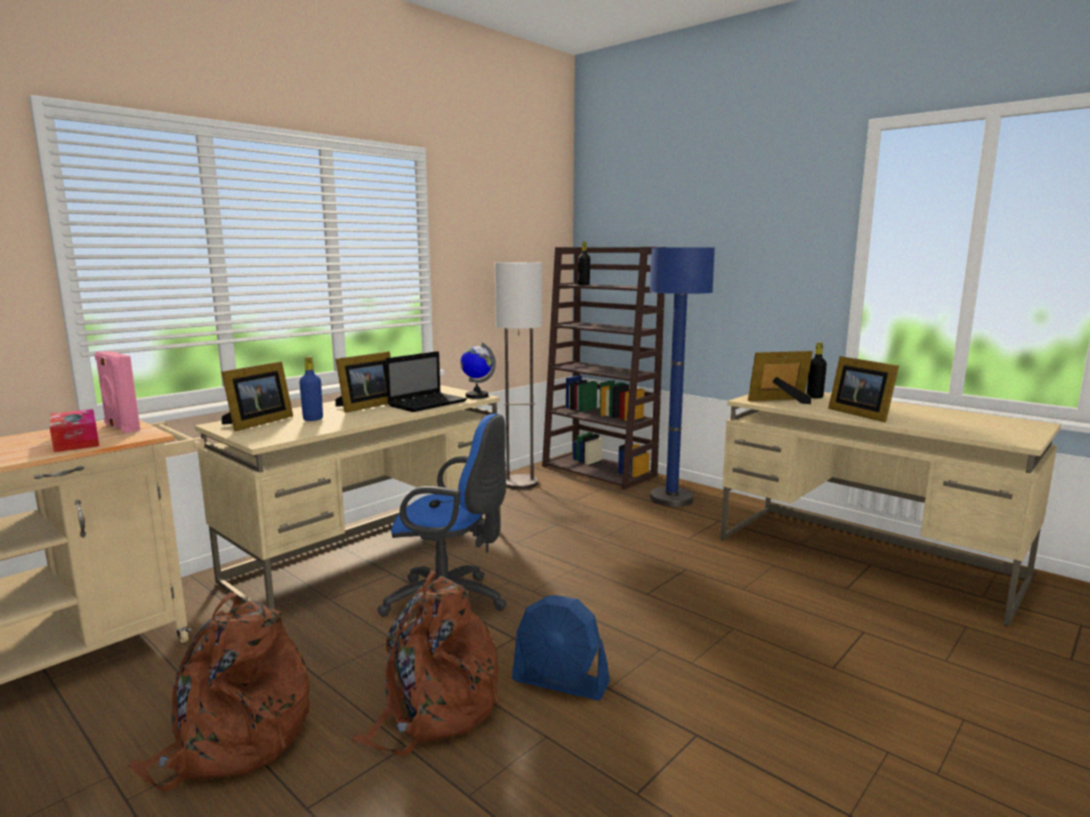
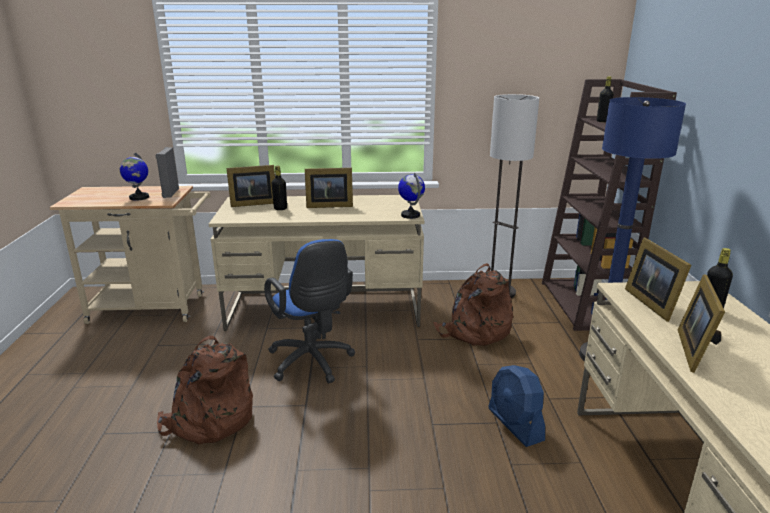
camera: 45 degrees right, 10 degrees up
tissue box [50,409,99,452] -> globe [120,153,149,201]
pink speaker [95,351,140,433] -> grey speaker [155,147,179,198]
brown backpack [128,592,309,791] -> brown backpack moved to [433,263,513,346]
blue bottle [299,357,323,421] -> black bottle [272,166,287,210]
laptop [386,351,467,412] -> none
blue fan [512,595,610,700] -> blue fan moved to [488,365,545,447]
picture frame [748,351,813,404] -> picture frame turned 135 degrees counterclockwise [625,238,691,322]

